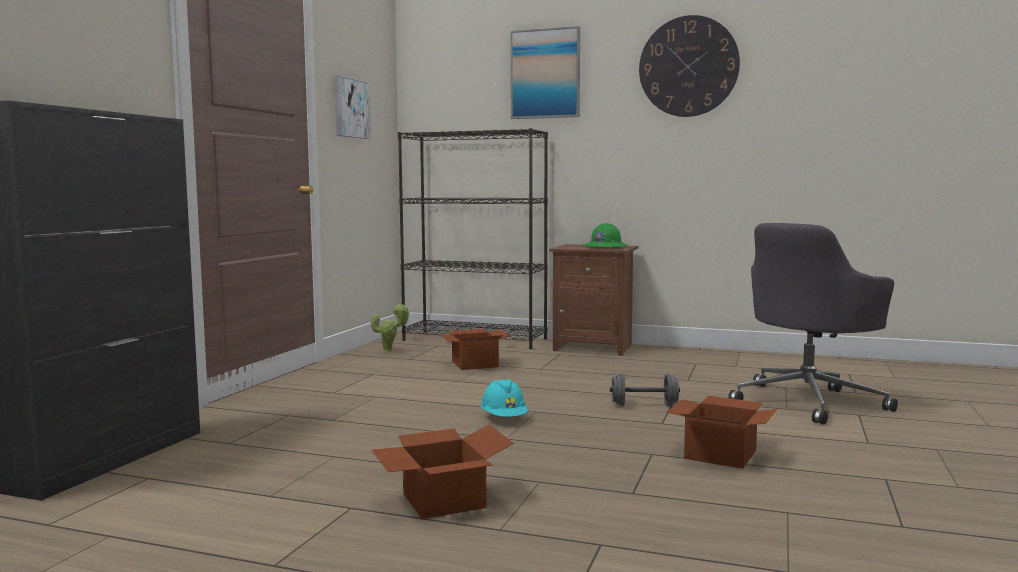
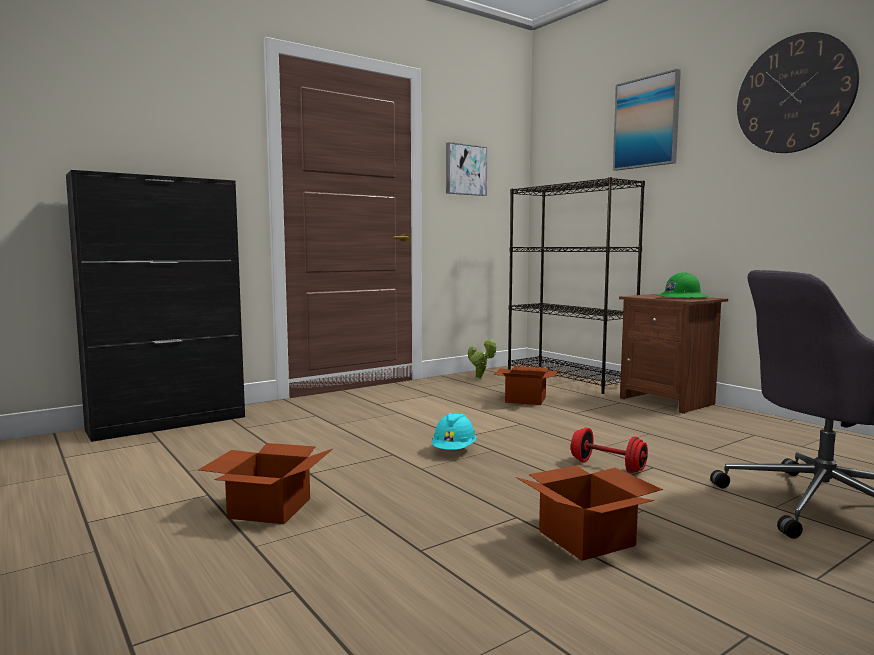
camera: 35 degrees right, 0 degrees up
grey dumbbell [610,373,680,406] -> red dumbbell [571,428,648,473]

